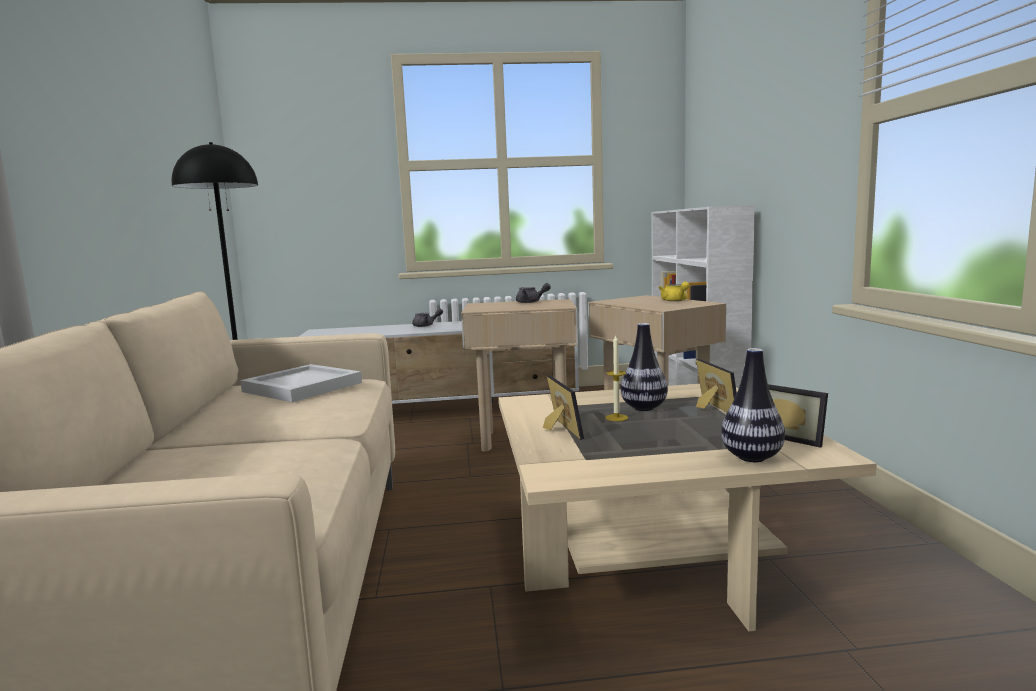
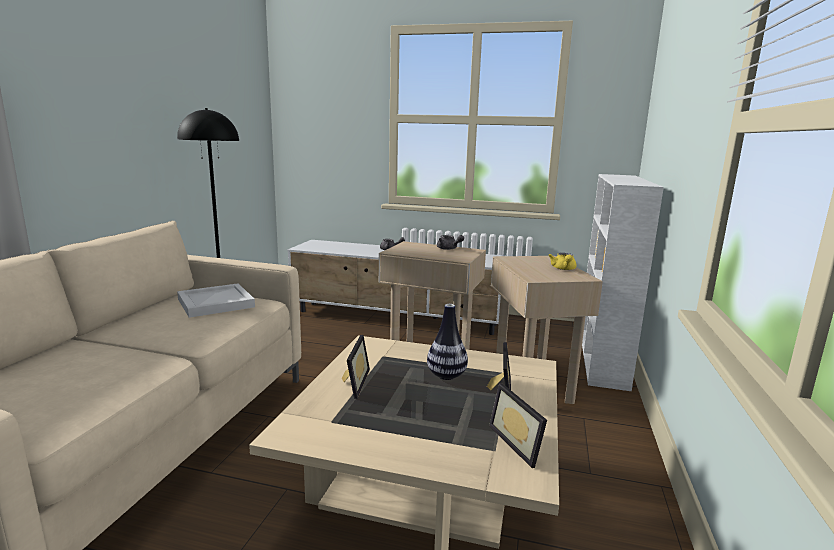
camera: 20 degrees right, 5 degrees up
candle [606,335,628,421] -> none
vase [721,348,785,462] -> none

